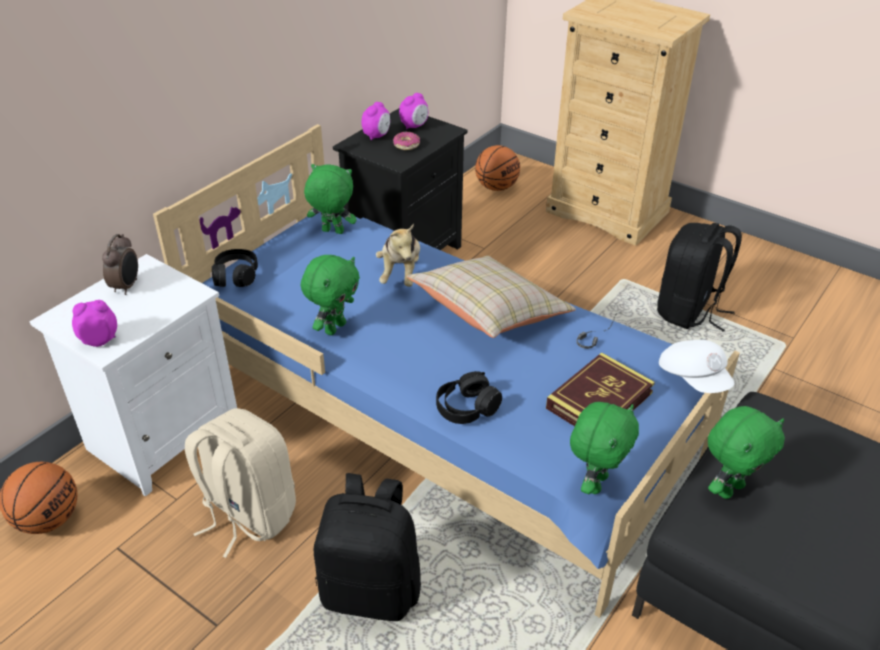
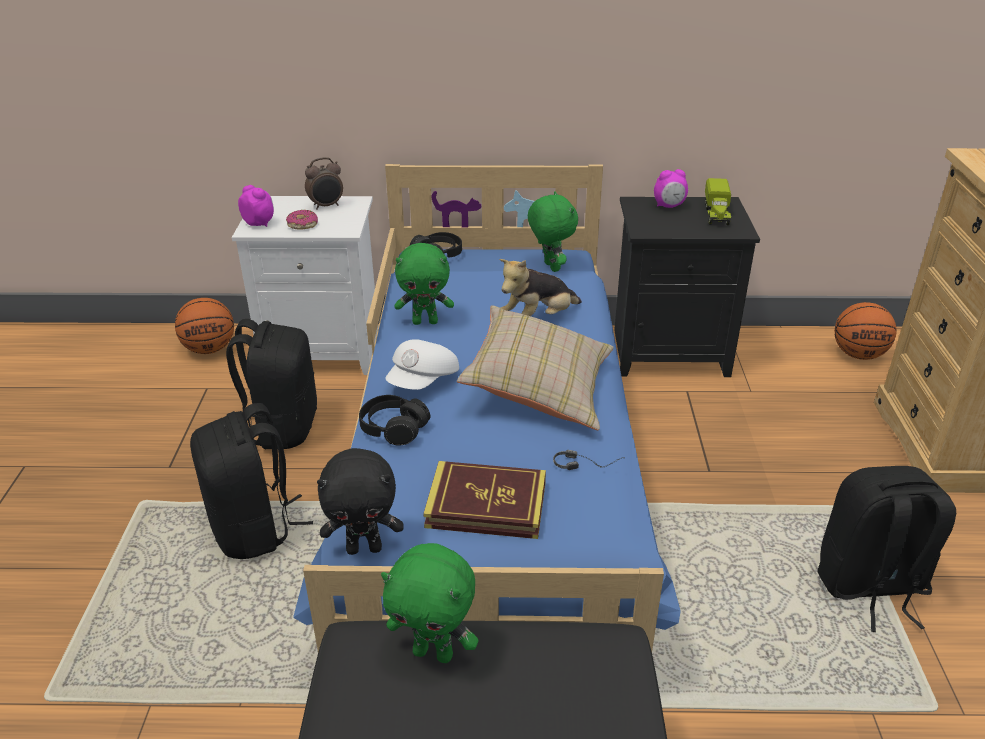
camera: 55 degrees right, 5 degrees down
beige backpack [185,408,296,558] -> black backpack [226,319,317,449]
donut [393,132,420,150] -> donut moved to [286,210,318,230]
alarm clock [399,93,428,129] -> toy truck [705,178,731,225]
green plush toy [570,402,639,494] -> black plush toy [317,448,404,555]
white cap [659,340,734,393] -> white cap moved to [385,339,459,390]

